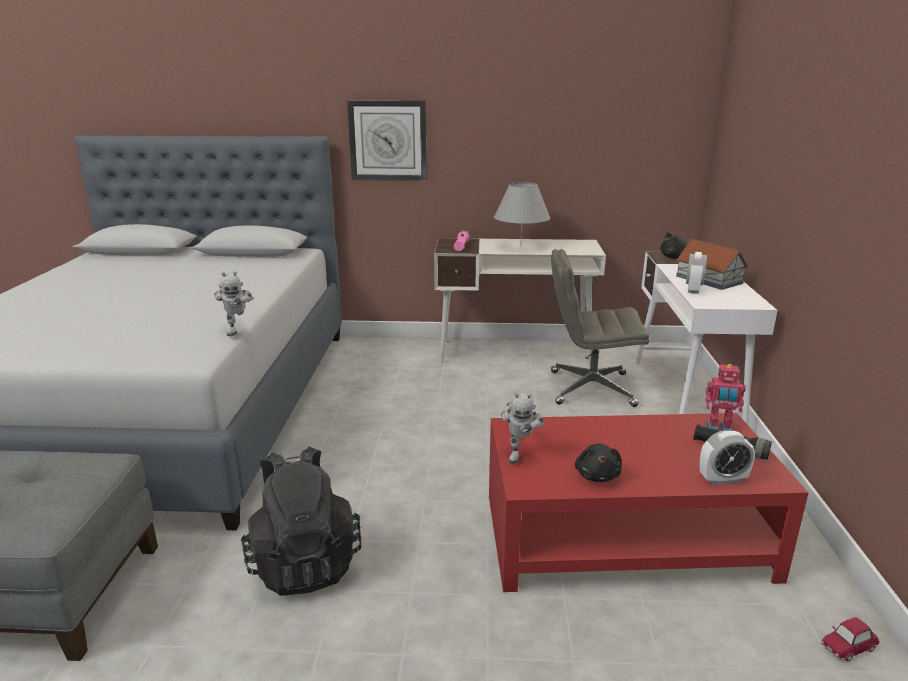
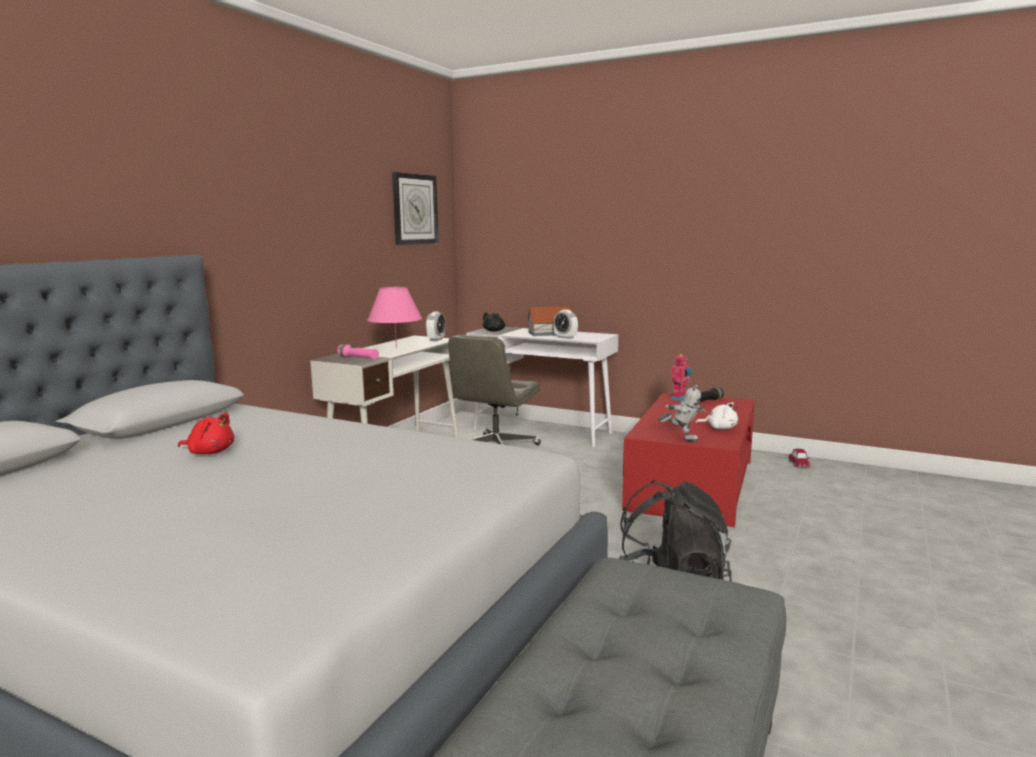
camera: 65 degrees left, 10 degrees down
toy robot [214,271,254,336] -> none
wall clock [347,100,427,181] -> wall clock moved to [392,172,439,245]
grey table lamp [494,182,550,247] -> pink table lamp [367,287,422,349]
black plush toy [575,443,622,482] -> white plush toy [695,402,738,430]
alarm clock [700,430,755,485] -> alarm clock moved to [426,312,446,341]
none -> red plush toy [178,413,234,454]

